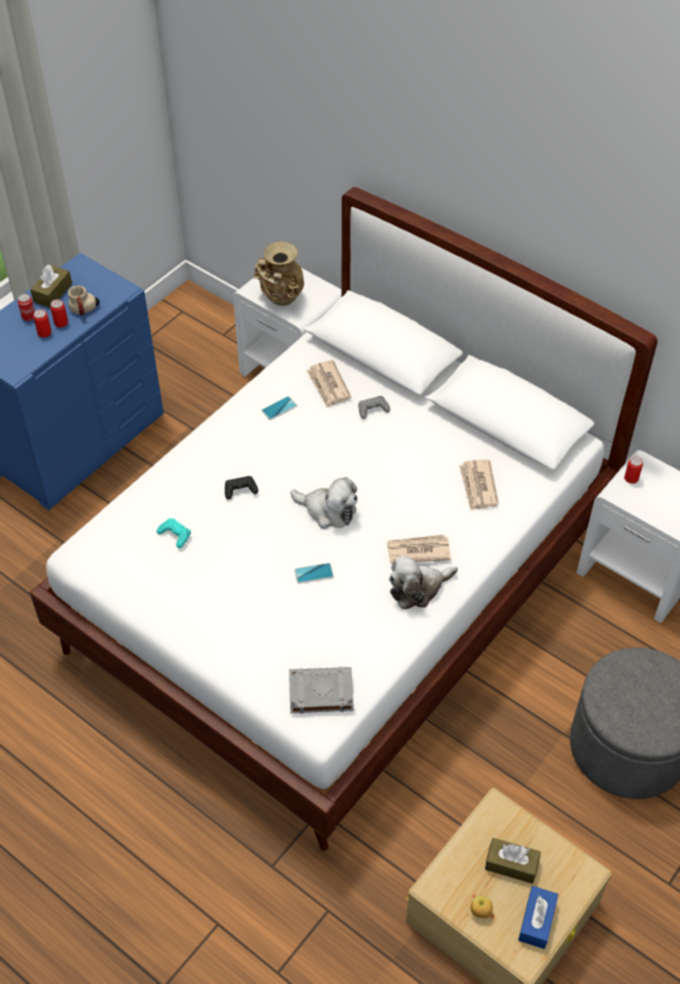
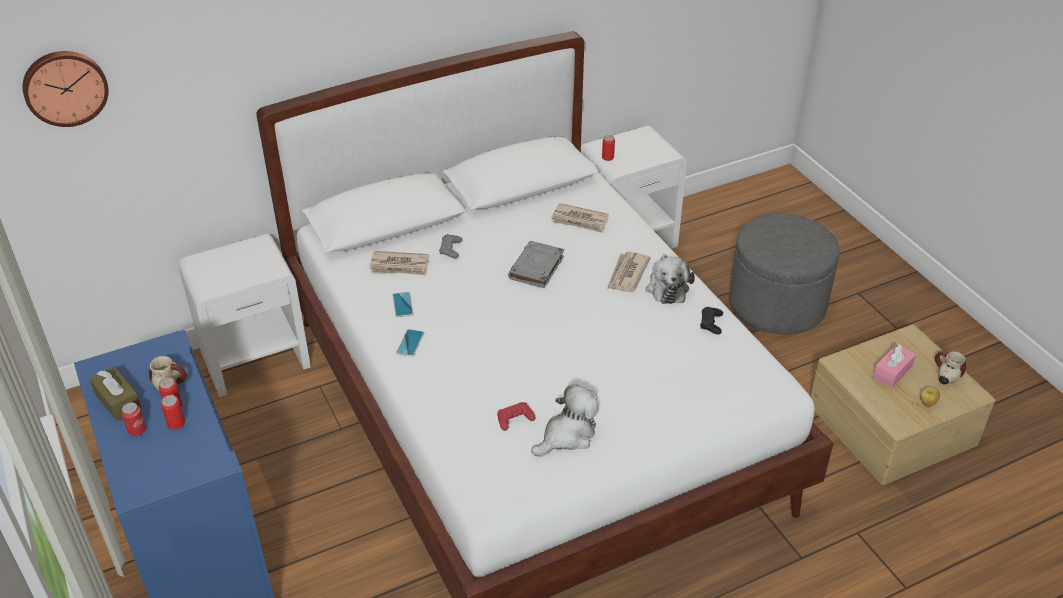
camera: 65 degrees left, 10 degrees down
turquoise game controller [157,518,191,548] -> red game controller [497,402,535,431]
black game controller [225,476,258,500] -> black game controller moved to [700,307,723,334]
beige vase [253,241,304,306] -> none
grey book [289,667,354,714] -> grey book moved to [508,241,564,288]
plush toy [290,477,357,529] -> plush toy moved to [531,384,599,457]
phone [294,563,334,584] -> phone moved to [396,329,424,357]
brown tissue box [485,838,541,884] -> pink tissue box [873,344,916,388]
blue tissue box [518,886,558,949] -> mug [935,351,966,384]
none -> wall clock [23,51,109,127]

